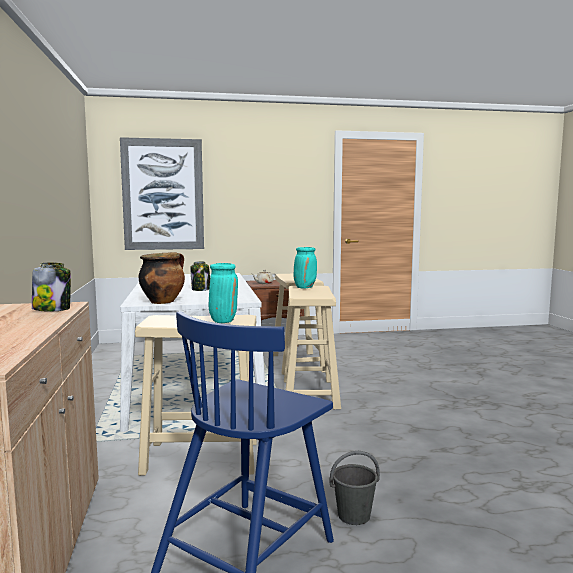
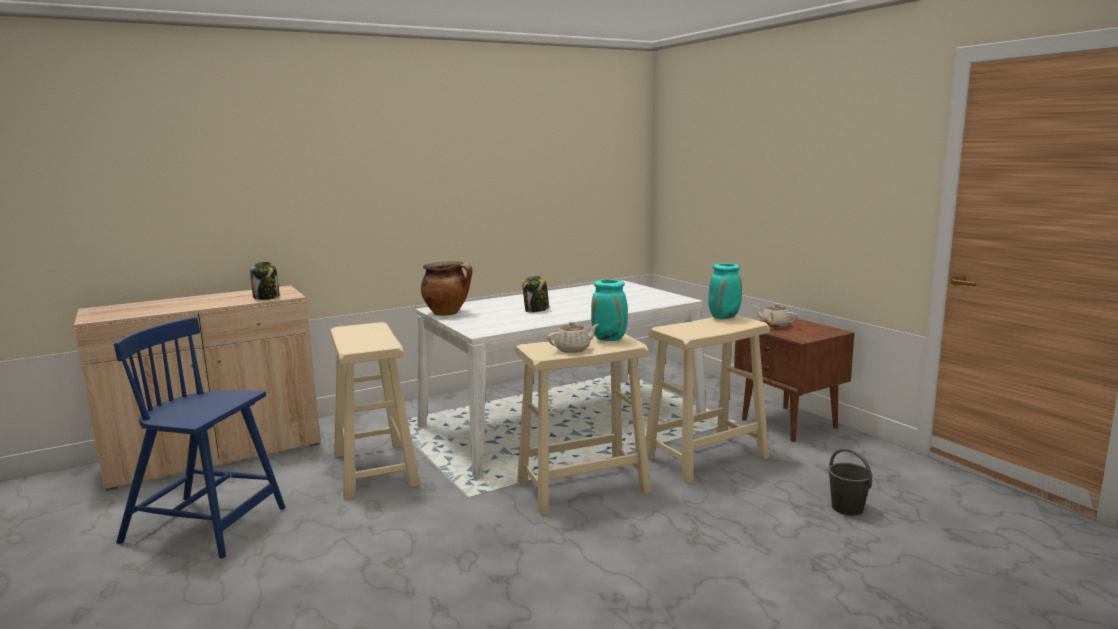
camera: 70 degrees right, 5 degrees up
picture [120,137,204,250] -> none
turquoise vase [208,263,238,323] -> turquoise vase moved to [708,264,742,319]
grey bucket [330,451,380,525] -> grey bucket moved to [828,448,873,516]
none -> beige teapot [547,322,599,353]

